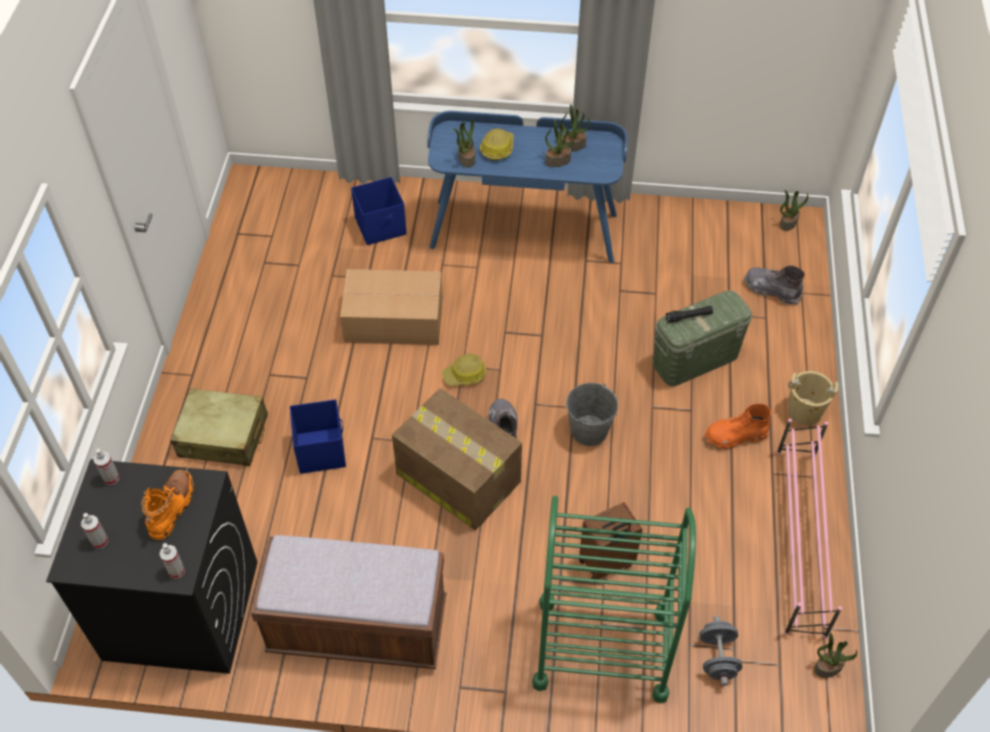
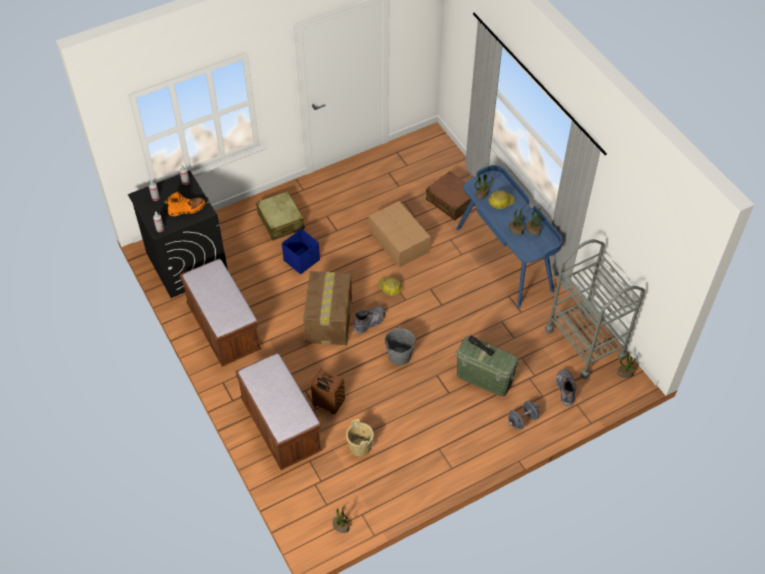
camera: 55 degrees right, 0 degrees up
blue storage box [351,177,407,245] -> brown suitcase [426,171,475,220]
green cart [532,495,696,703] -> brown bench [235,353,323,470]
grey dumbbell [699,616,742,686] -> grey dumbbell moved to [508,401,540,429]
orange boot [704,404,771,450] -> none
pink shoe rack [777,419,842,639] -> none
beige bucket [788,371,838,425] -> beige bucket moved to [346,419,374,457]
none -> grey cart [545,239,645,379]

